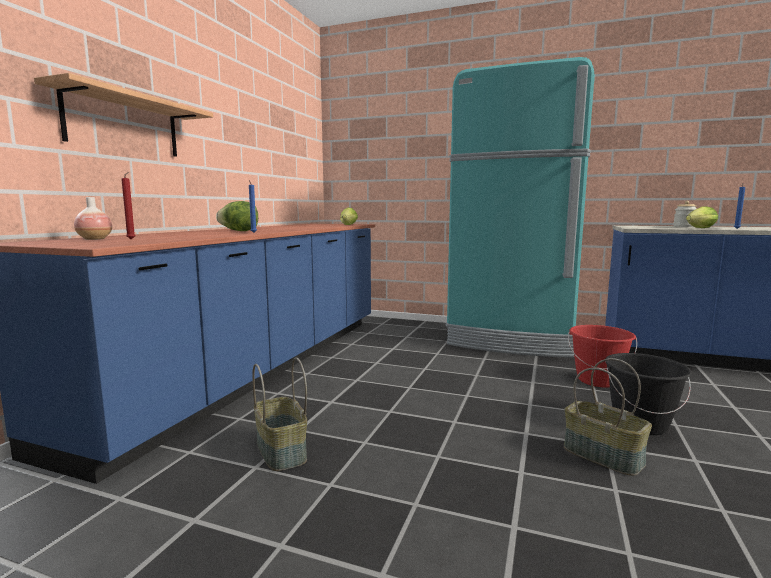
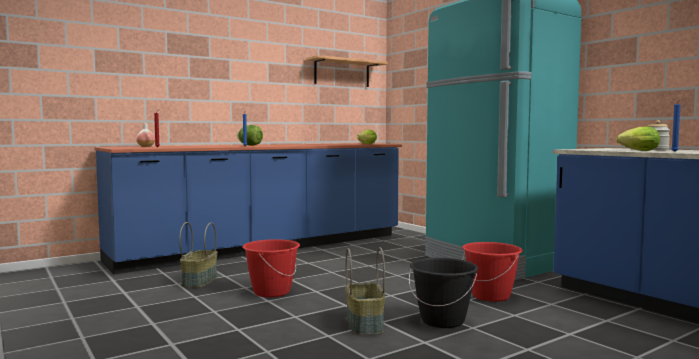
camera: 35 degrees right, 5 degrees down
shelf [34,73,213,157] -> shelf moved to [306,55,388,87]
none -> red bucket [242,239,300,297]

